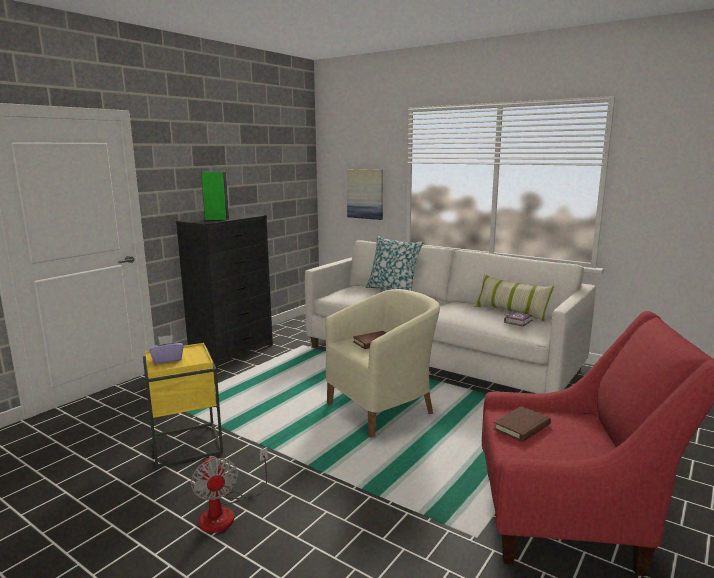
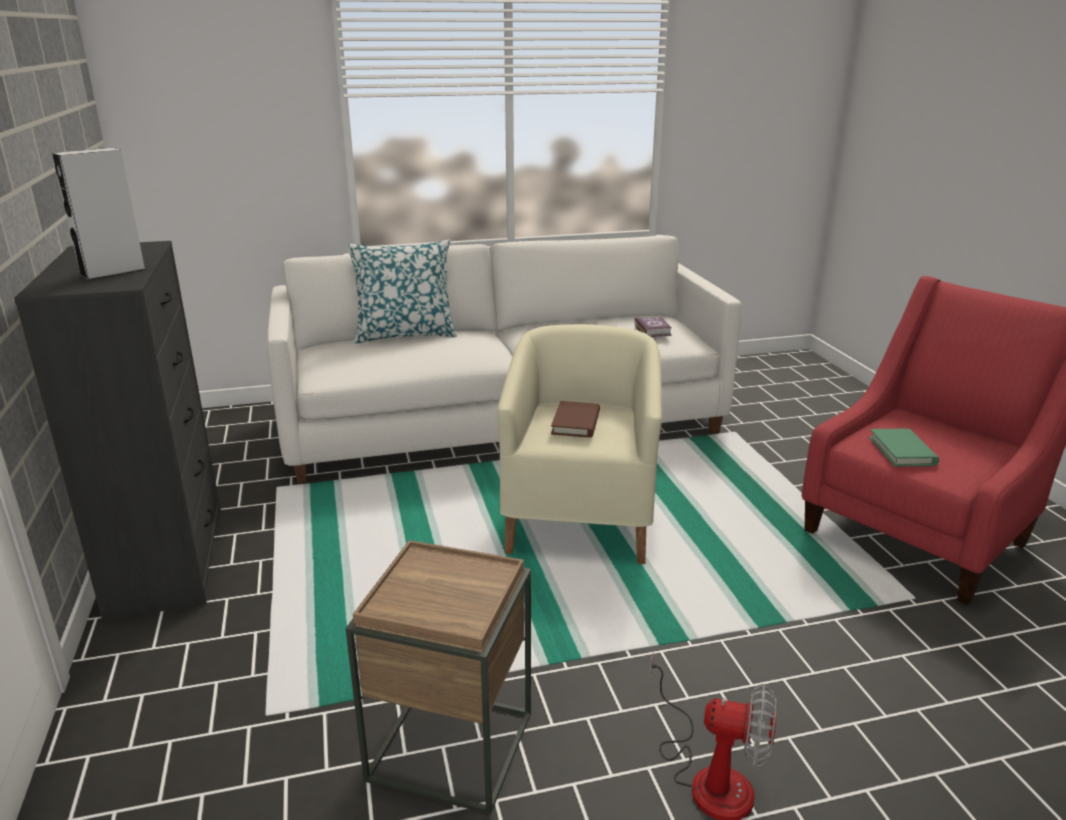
camera: 50 degrees left, 10 degrees up
yellow side table [143,343,223,468] -> brown side table [345,540,531,815]
purple tissue box [149,335,183,364] -> none
green speaker [201,172,229,220] -> grey speaker [52,148,146,280]
picture [347,169,383,220] -> none
pillow [474,274,554,322] -> none
brown book [493,406,551,442] -> green book [869,429,939,466]

